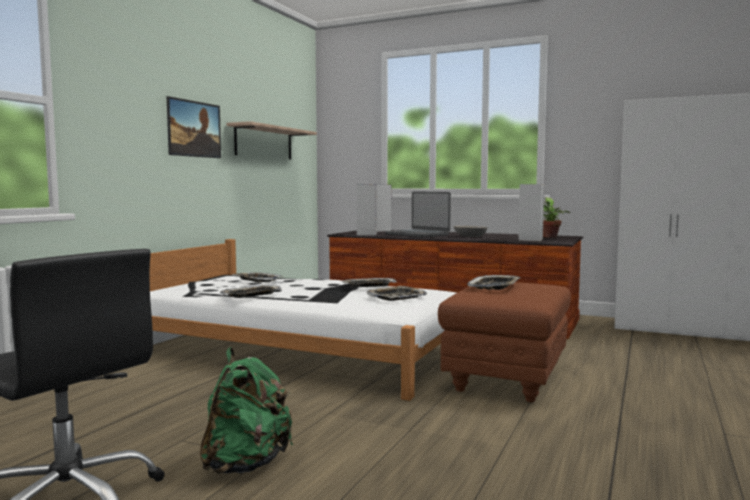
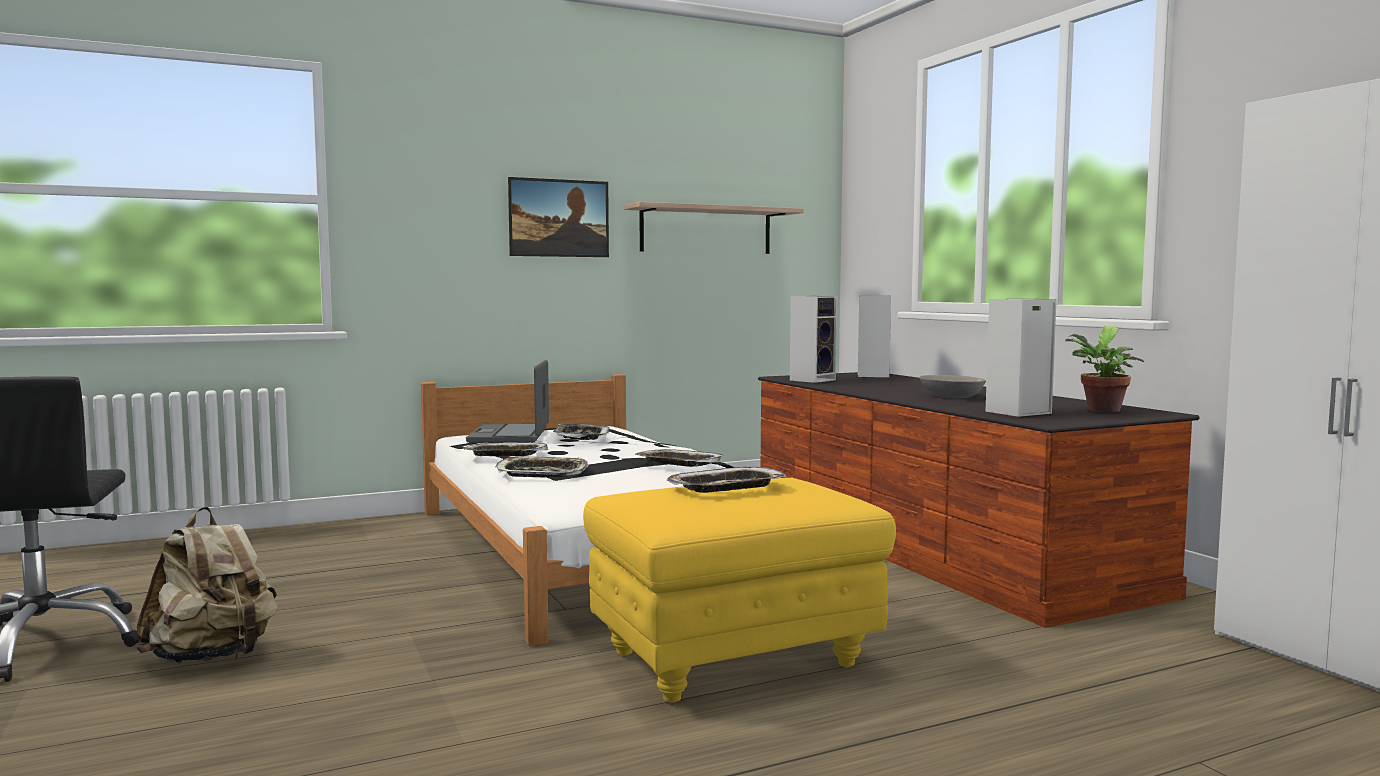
camera: 40 degrees right, 0 degrees up
green backpack [200,347,293,474] -> beige backpack [136,507,278,663]
tray [367,286,427,301] -> tray moved to [495,456,589,478]
laptop [385,192,451,238] -> laptop moved to [466,360,549,443]
brown ottoman [438,282,571,402] -> yellow ottoman [583,478,896,703]

